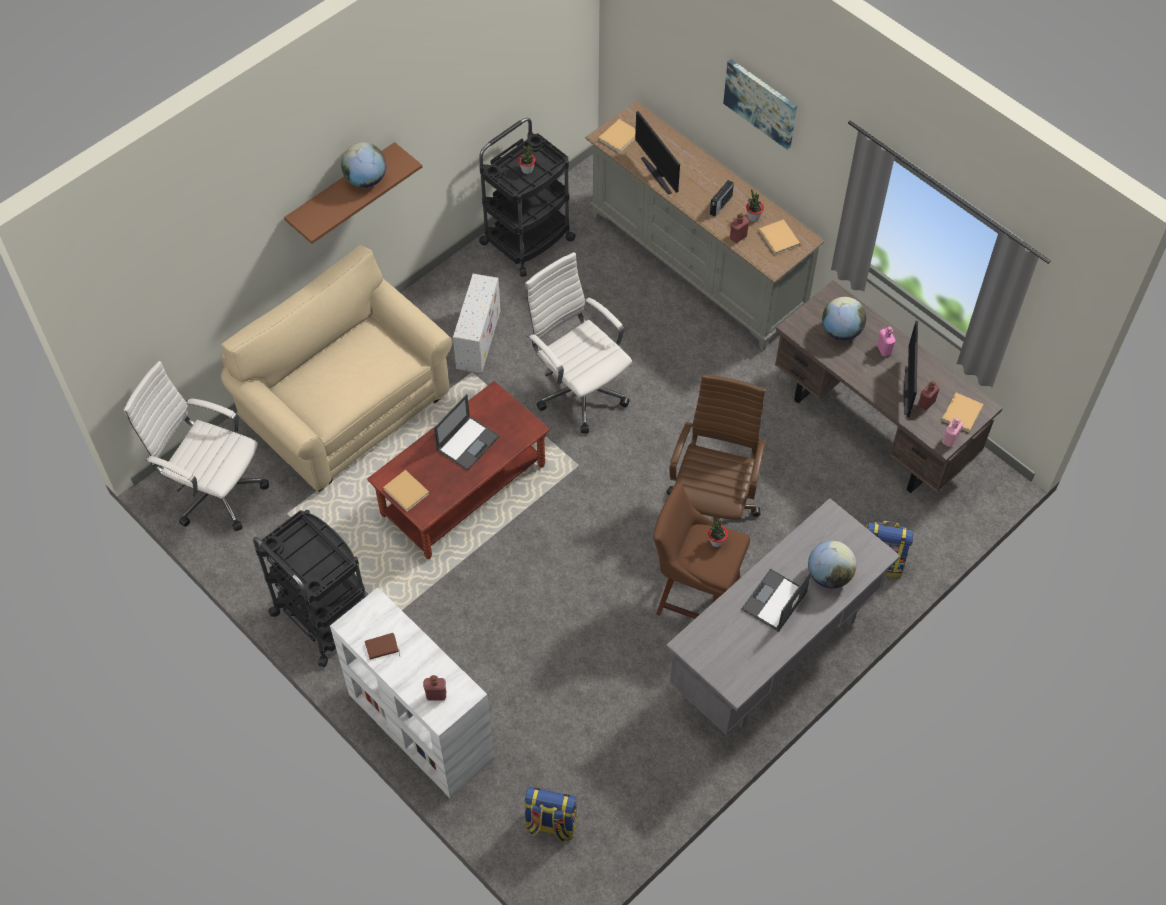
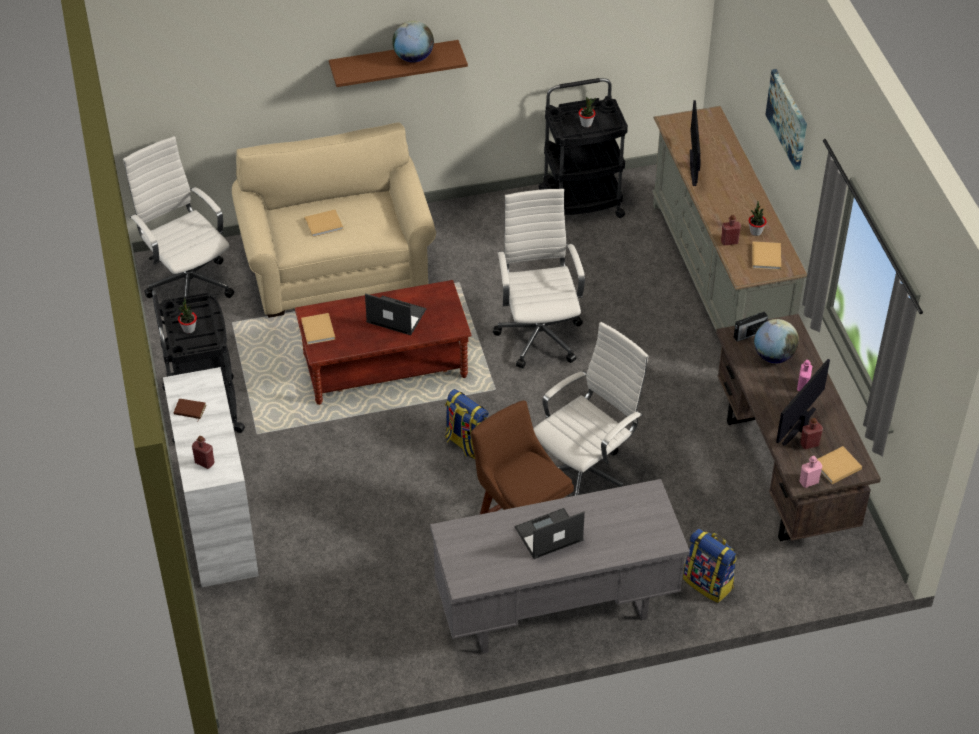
camera: 30 degrees right, 10 degrees down
laptop [434,394,500,470] -> laptop turned 135 degrees counterclockwise [365,293,427,335]
white storage box [453,274,501,373] -> none
backpack [524,787,578,843] -> backpack moved to [445,389,489,459]
beige book [599,119,636,153] -> beige book moved to [304,209,344,237]
brown office chair [666,374,766,526] -> white office chair [533,322,649,496]
potted plant [708,516,728,547] -> potted plant moved to [178,298,197,334]
radio [710,180,734,217] -> radio moved to [734,312,768,342]
globe [808,541,856,588] -> none

